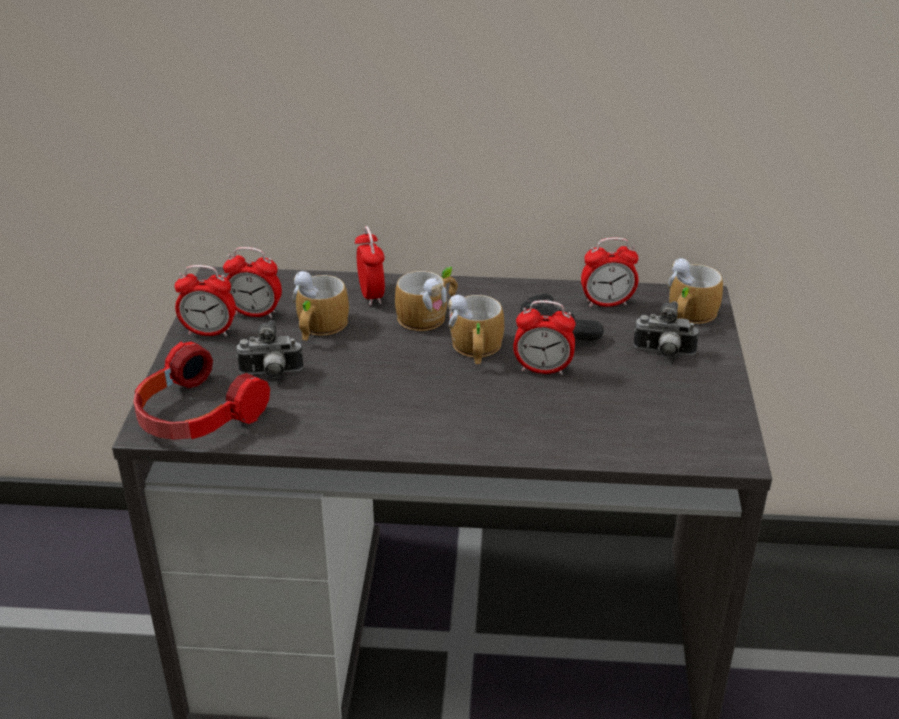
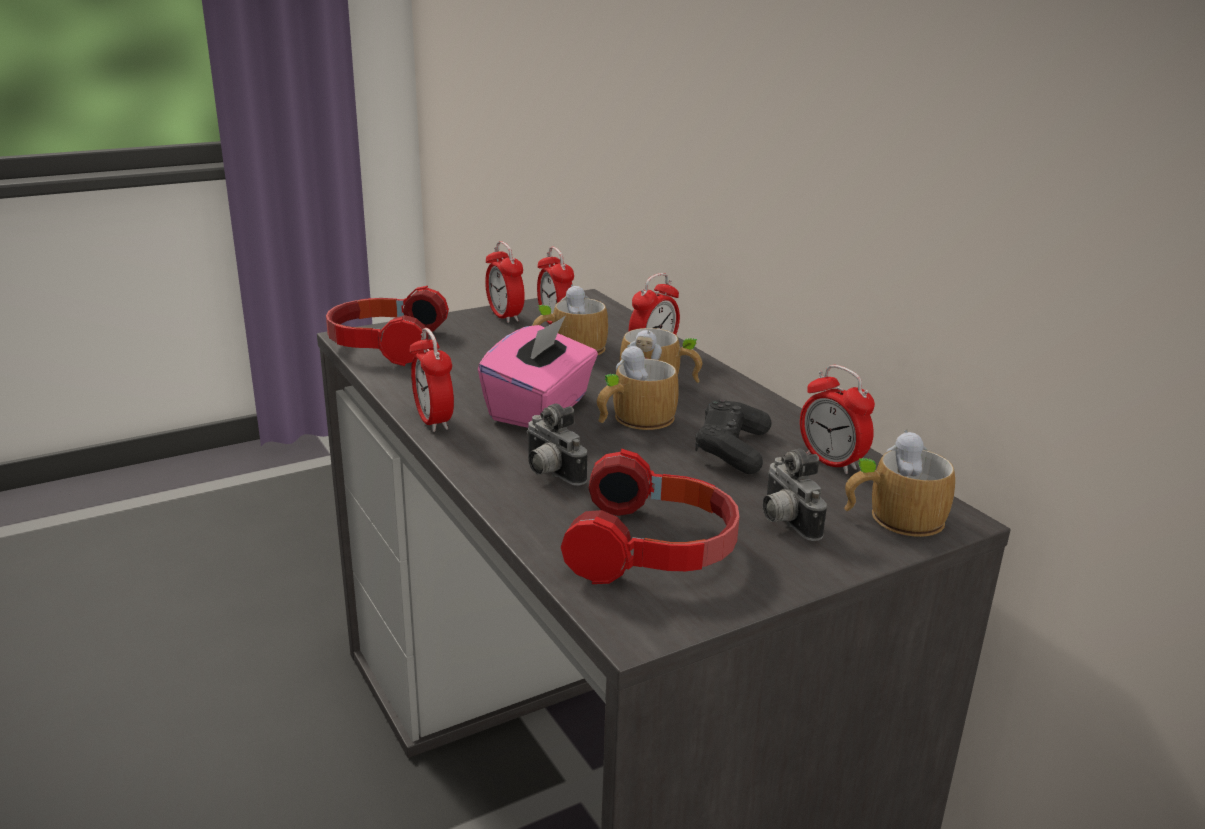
camera: 55 degrees right, 10 degrees down
camera [236,320,303,378] -> camera moved to [527,404,587,486]
alarm clock [513,300,576,375] -> alarm clock moved to [409,328,454,432]
none -> pink tissue box [478,316,598,428]
none -> headphones [561,449,740,584]

